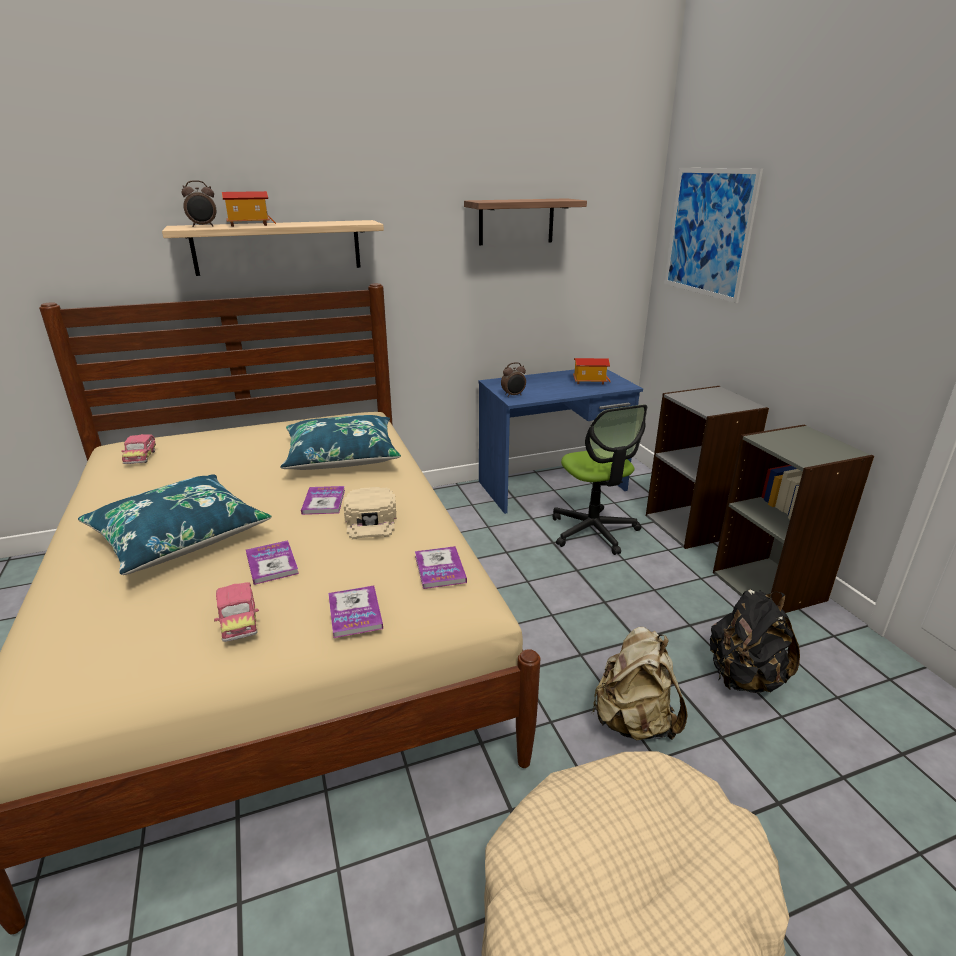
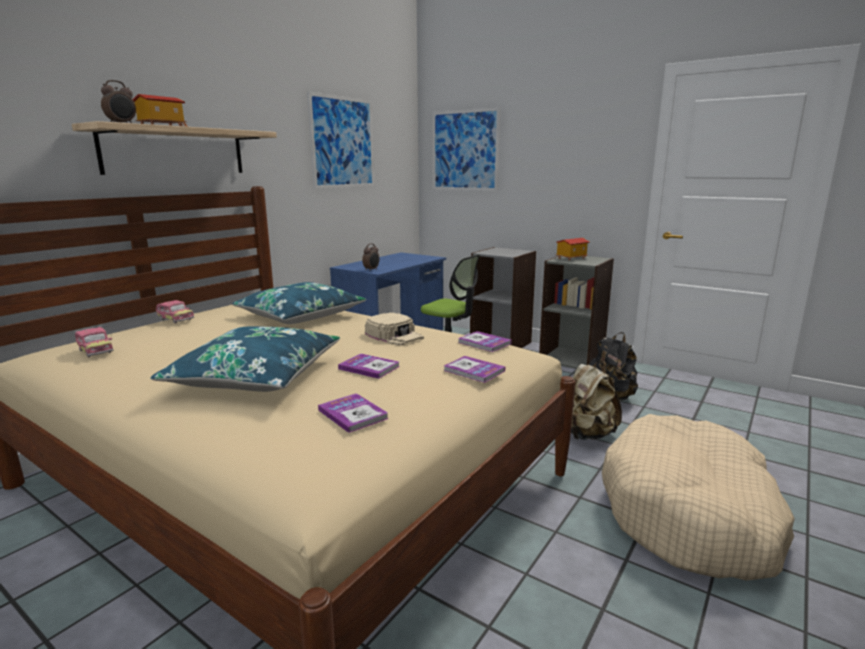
camera: 35 degrees left, 10 degrees down
toy car [214,582,259,642] -> toy car moved to [156,300,194,324]
book [301,486,345,515] -> book moved to [318,393,388,433]
shelf [464,198,587,245] -> picture [307,91,374,189]
toy house [573,358,611,385] -> toy house moved to [556,238,589,261]

